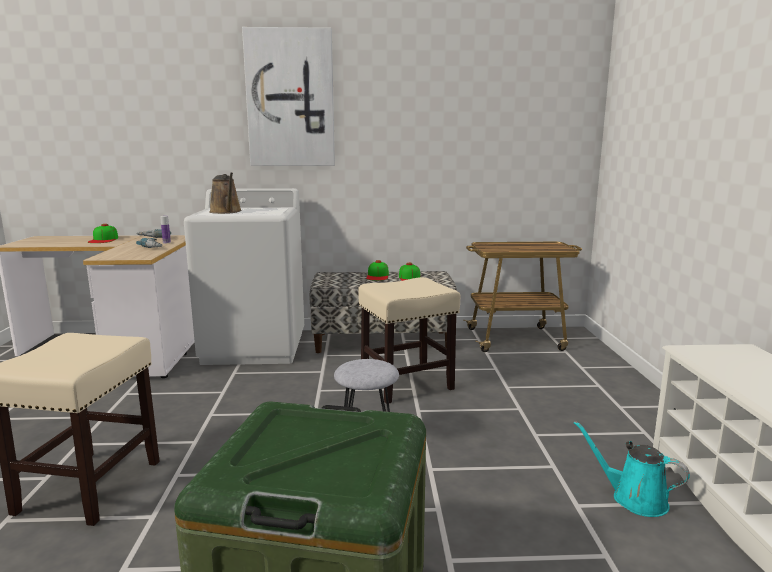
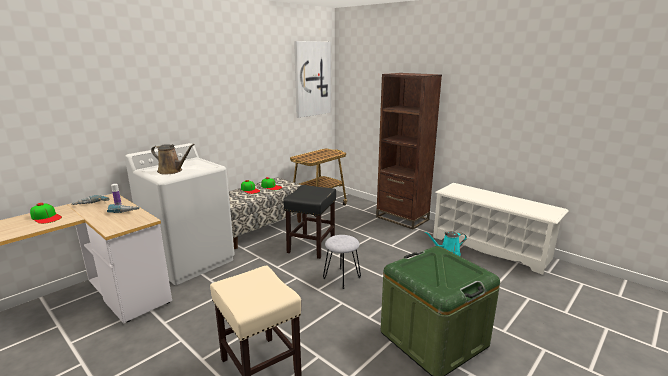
camera: 45 degrees left, 5 degrees up
picture [242,27,335,166] -> picture moved to [294,41,331,118]
beige stool [358,277,461,404] -> black stool [283,185,336,259]
none -> brown bookcase [376,73,442,229]

